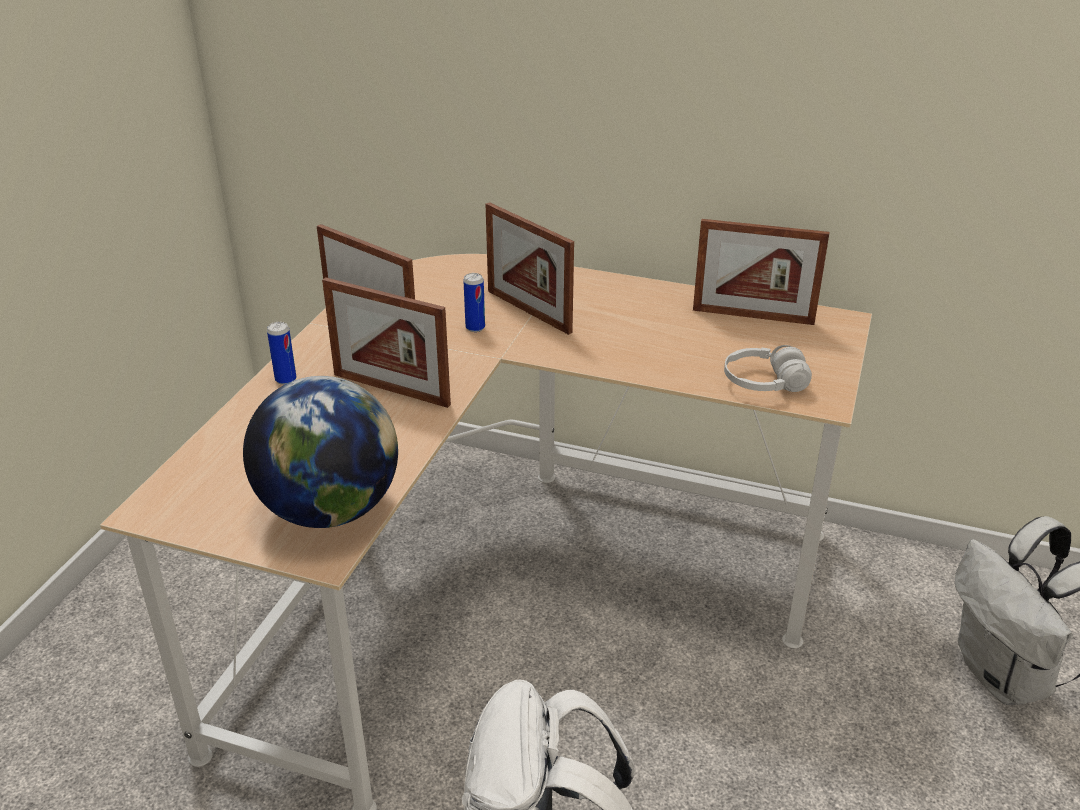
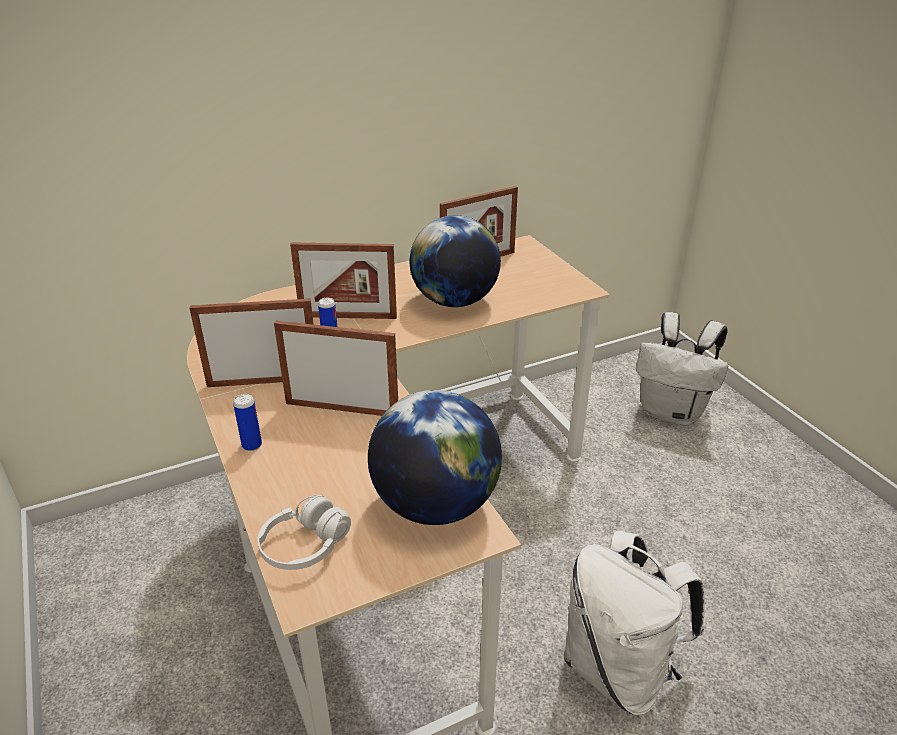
camera: 45 degrees left, 0 degrees up
picture frame [322,278,451,408] -> picture frame turned 150 degrees counterclockwise [274,321,398,416]
white headphones [724,345,812,392] -> white headphones moved to [257,495,351,570]
none -> globe [410,215,501,307]

